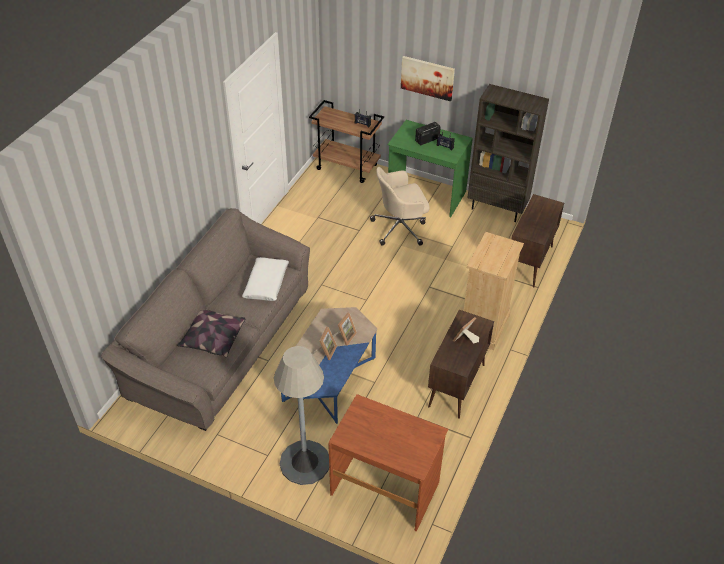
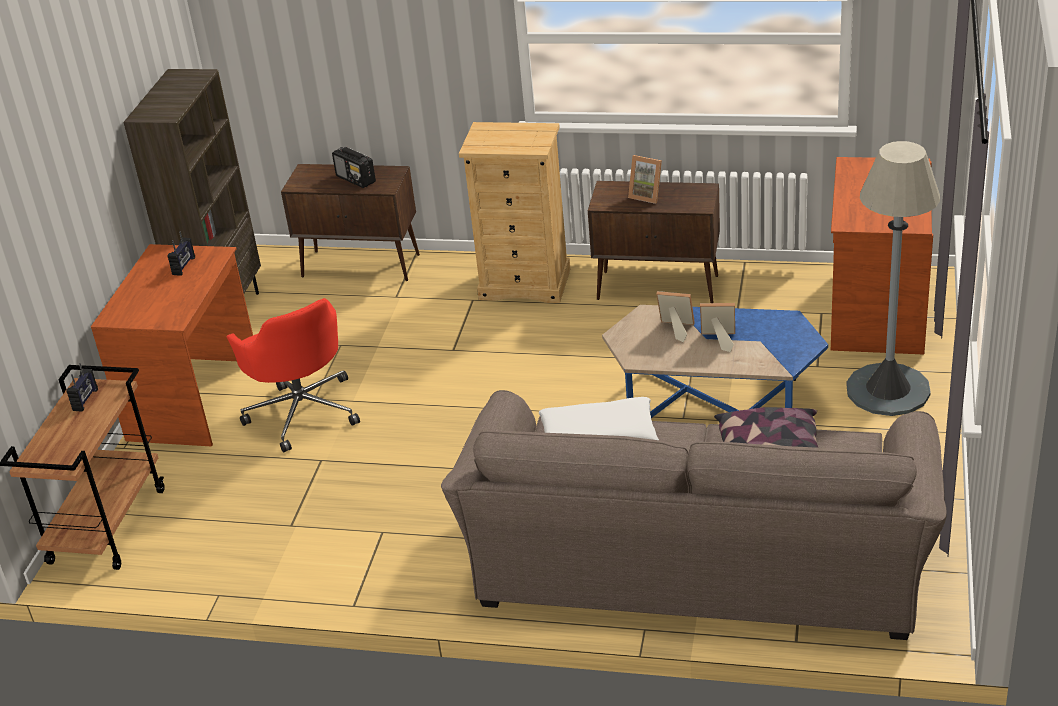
camera: 100 degrees left, 10 degrees down
beige office chair [370,167,430,245] -> red office chair [226,298,360,452]
green desk [388,120,473,217] -> brown desk [91,244,253,447]
picture [401,56,455,101] -> none
radio [415,122,441,145] -> radio moved to [332,147,376,188]

